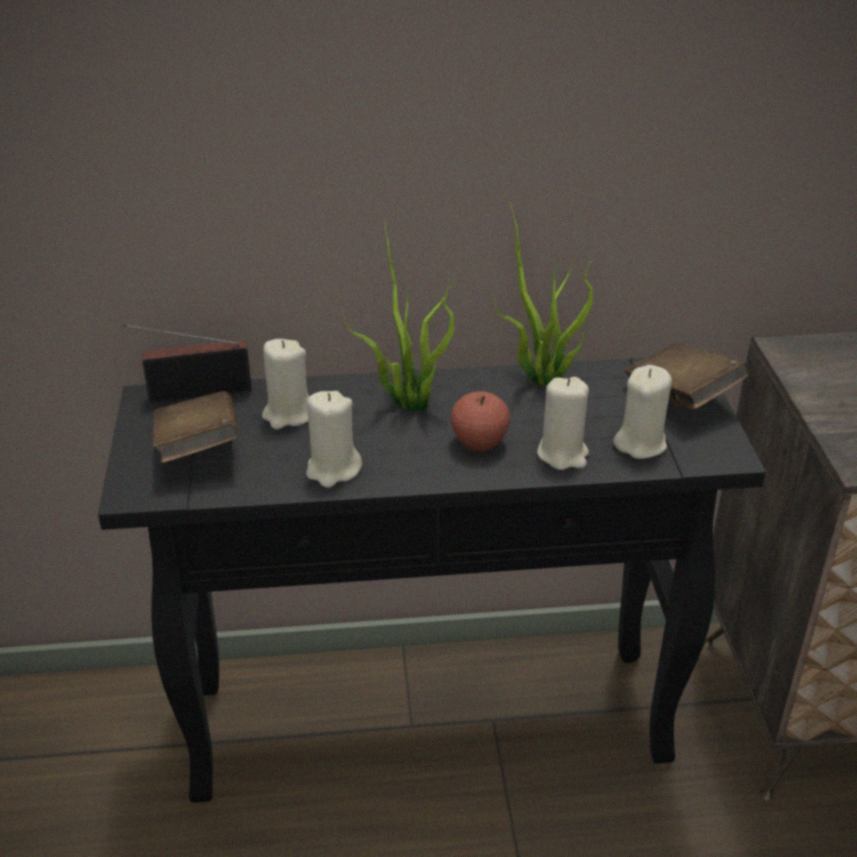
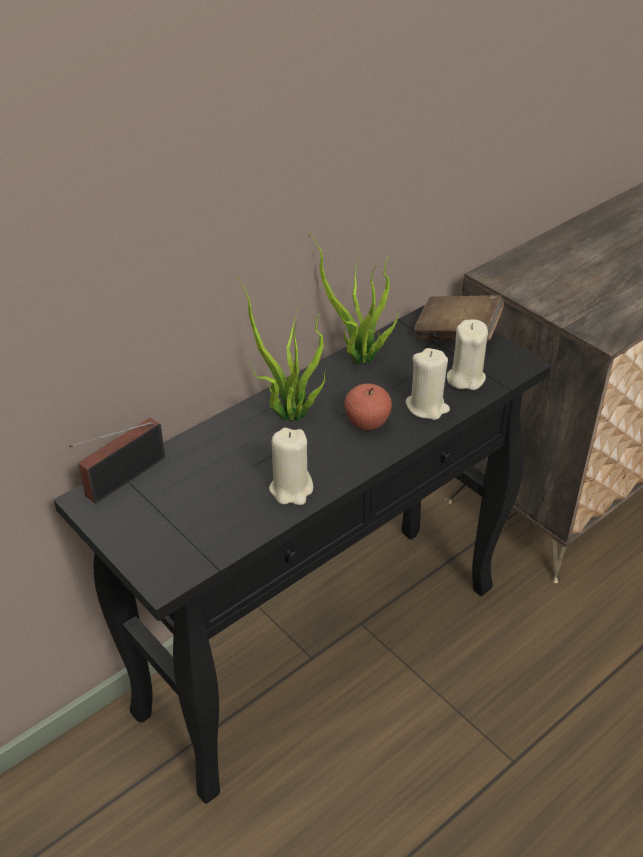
camera: 35 degrees left, 5 degrees up
brown book [153,391,238,463] -> none
beige candle [262,339,309,429] -> none

